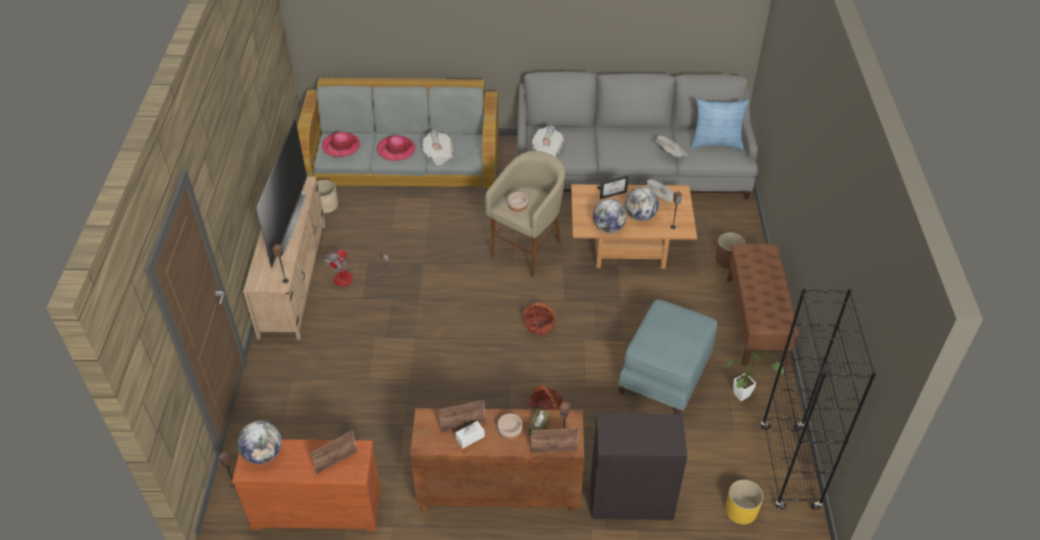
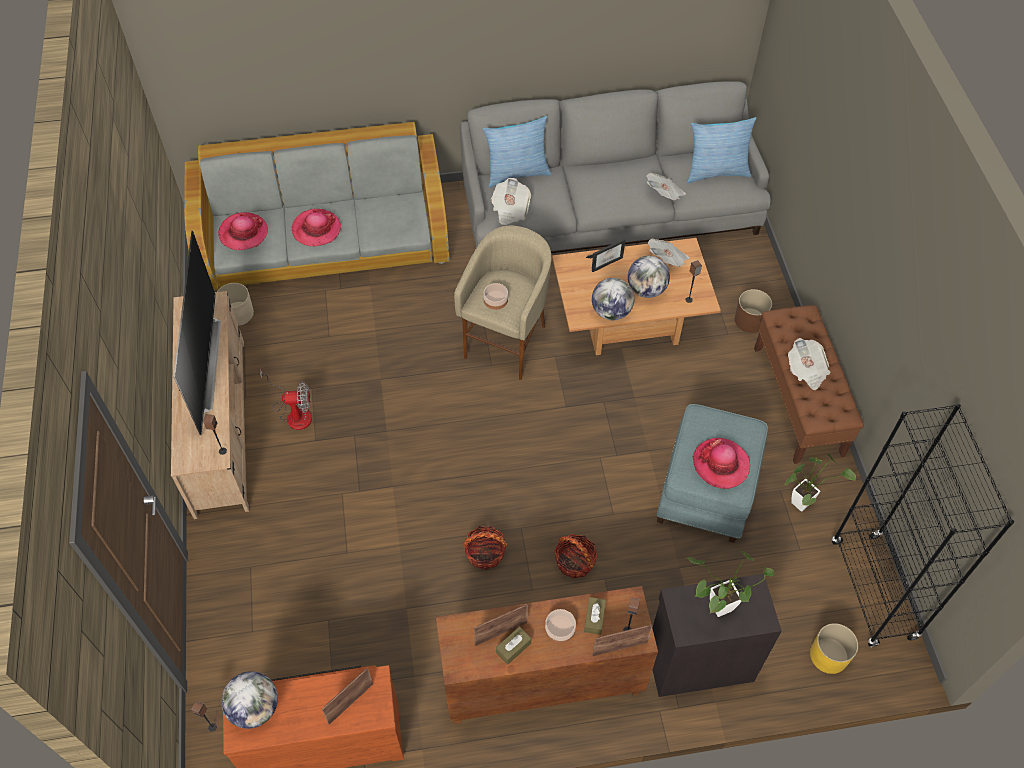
camera: 10 degrees left, 10 degrees up
fan [324,249,389,286] -> fan turned 105 degrees counterclockwise [260,369,312,430]
newspaper [423,131,453,165] -> newspaper moved to [788,338,830,390]
white tissue box [455,421,485,448] -> brown tissue box [496,626,531,665]
basket [523,302,557,336] -> basket moved to [463,526,508,570]
none -> pillow [483,116,552,188]
none -> potted plant [687,551,775,617]
none -> hat [693,438,750,489]

